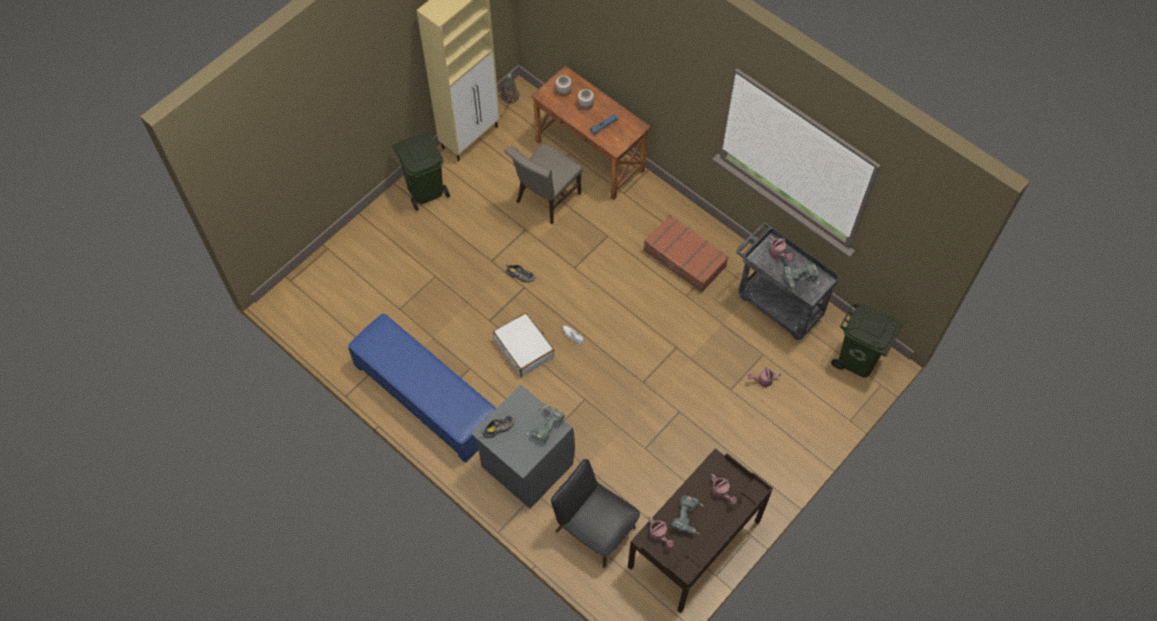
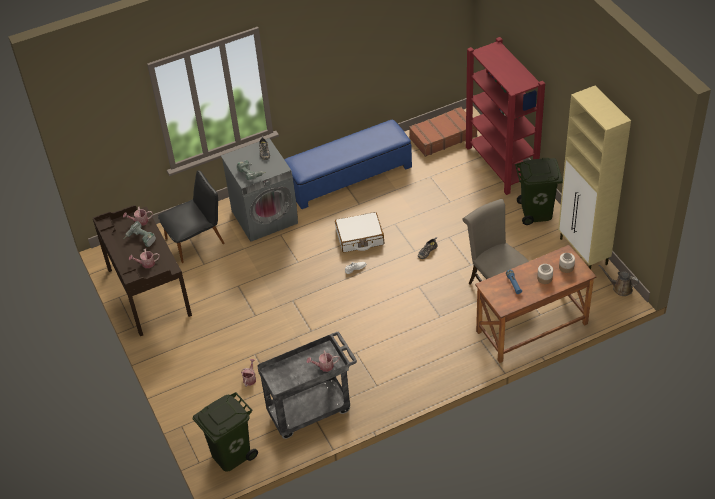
camera: 115 degrees right, 15 degrees down
brown suitcase [644,215,729,293] -> brown suitcase moved to [409,107,477,157]
power drill [783,263,819,292] -> none
none -> red bookcase [466,37,545,195]

